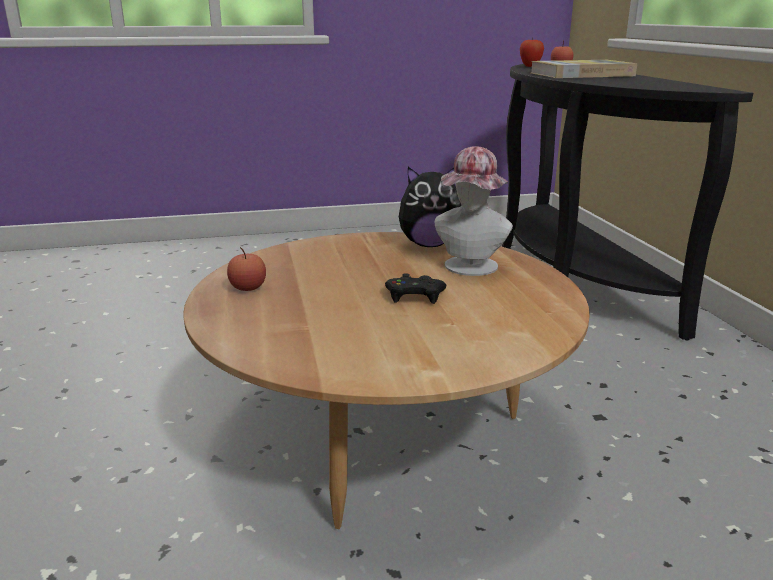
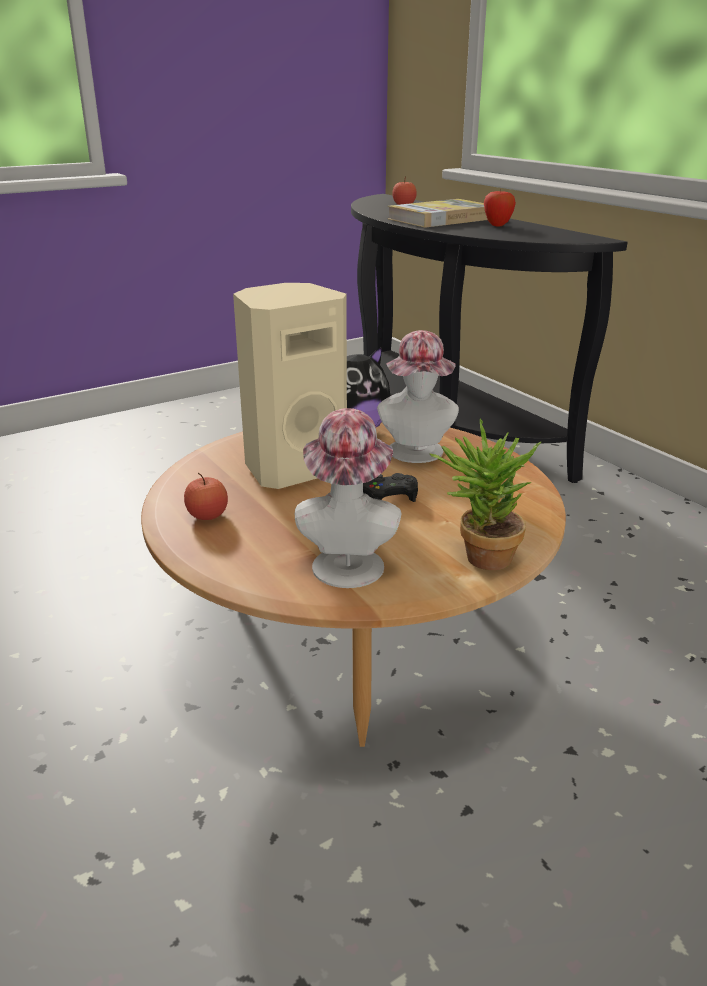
camera: 20 degrees left, 5 degrees up
apple [520,37,544,67] -> apple moved to [484,189,516,227]
none -> beige speaker [233,283,347,489]
none -> hat [295,408,401,588]
none -> potted plant [430,418,541,570]

